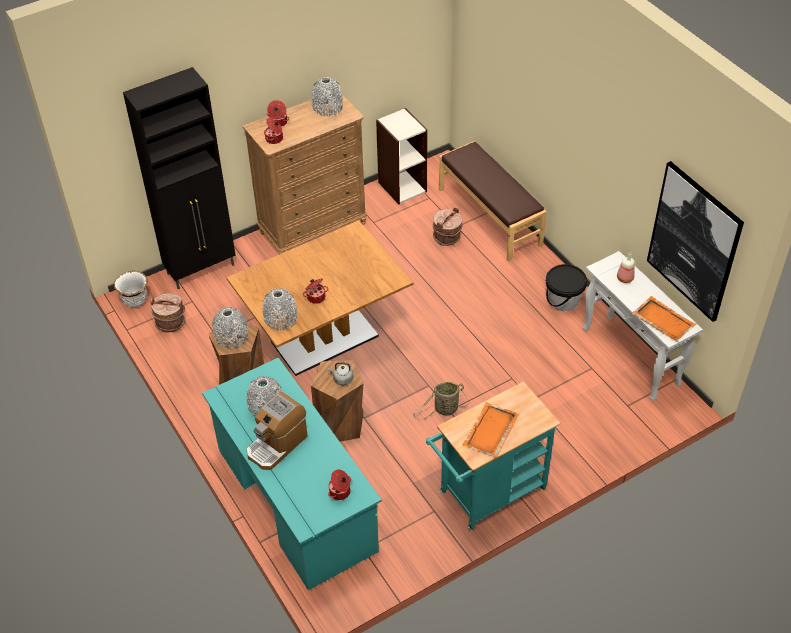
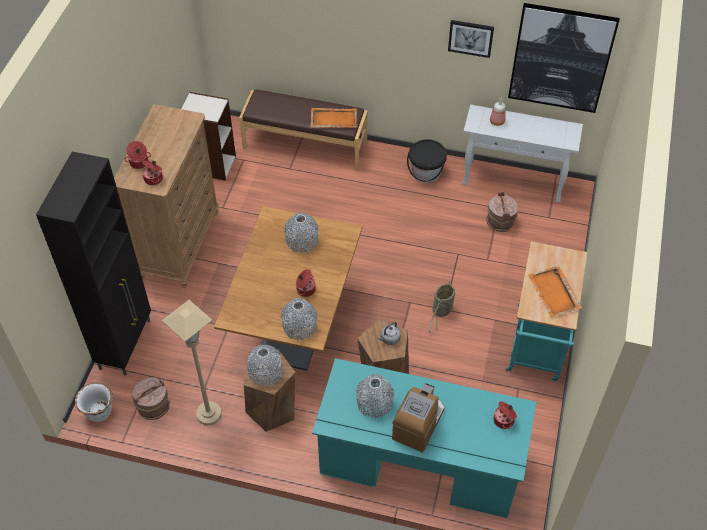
camera: 45 degrees left, 5 degrees up
coffee machine [246,392,308,470] -> coffee machine turned 150 degrees counterclockwise [392,383,445,453]
grey vase [312,77,343,117] -> grey vase moved to [284,213,318,253]
brown bucket [433,207,463,246] -> brown bucket moved to [486,191,518,232]
orange tray [632,296,696,342] -> orange tray moved to [310,108,357,128]
none -> beige floor lamp [162,300,221,425]
none -> picture [448,20,494,58]

